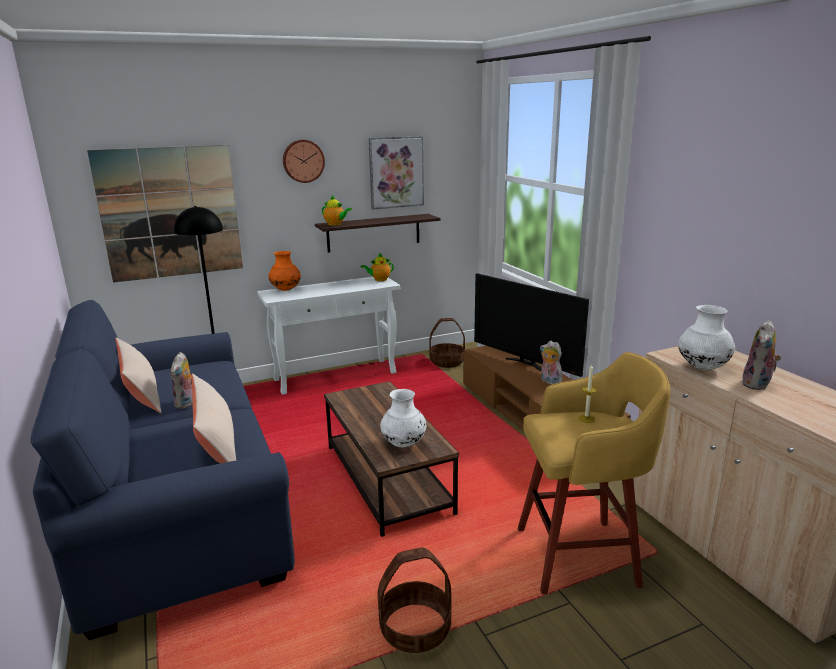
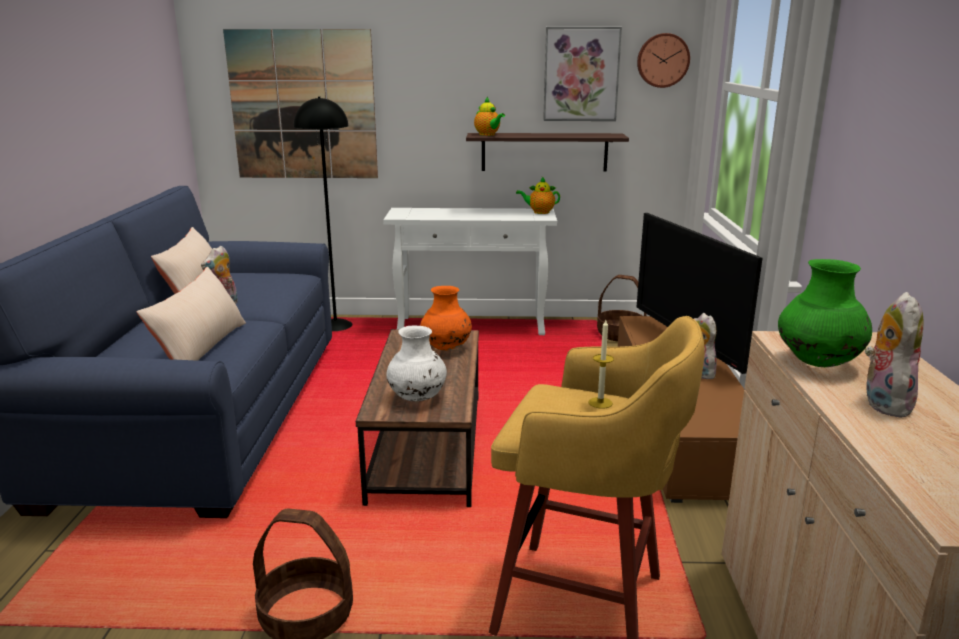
camera: 25 degrees right, 0 degrees up
orange vase [268,251,301,291] -> orange vase moved to [420,286,472,351]
wall clock [283,140,325,183] -> wall clock moved to [637,33,690,88]
white vase [678,305,735,370] -> green vase [778,259,872,367]
plush toy [741,320,781,390] -> plush toy turned 135 degrees clockwise [865,292,923,418]

